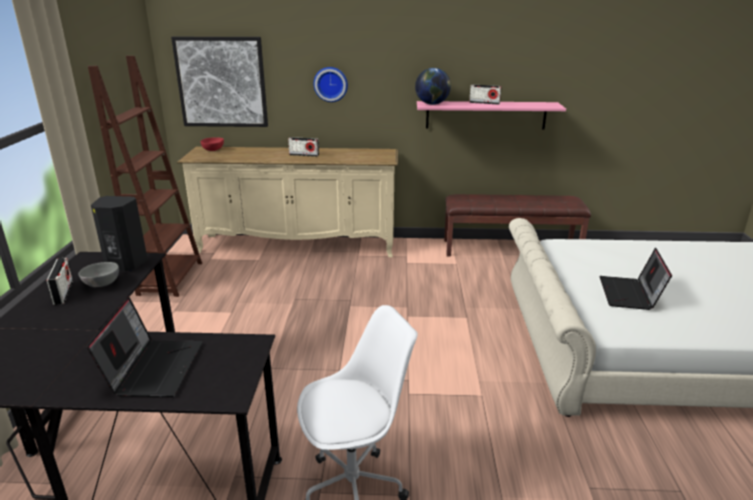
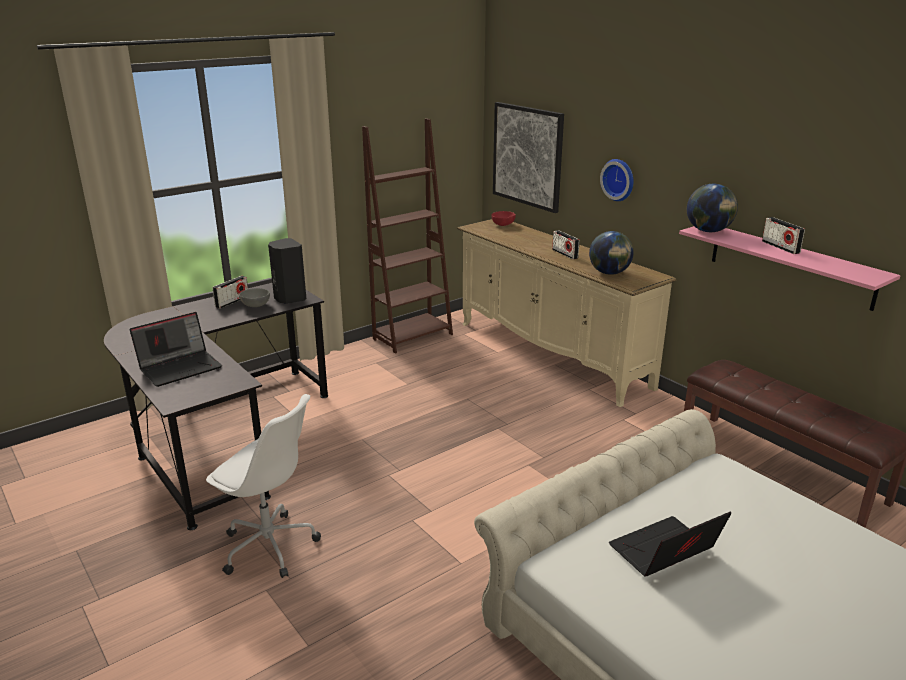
camera: 50 degrees right, 0 degrees up
none -> globe [589,231,634,275]

